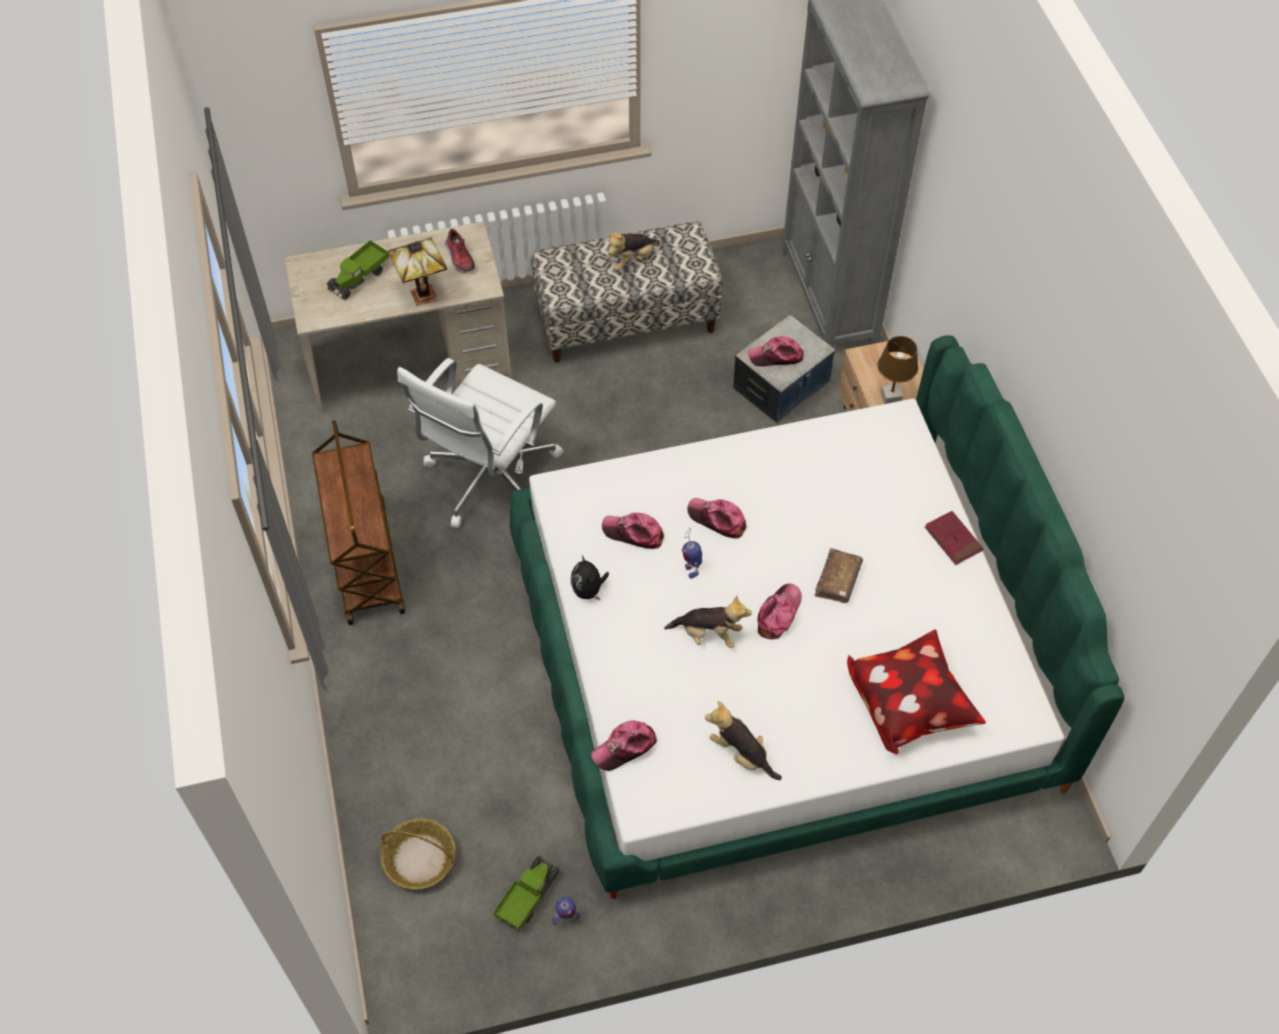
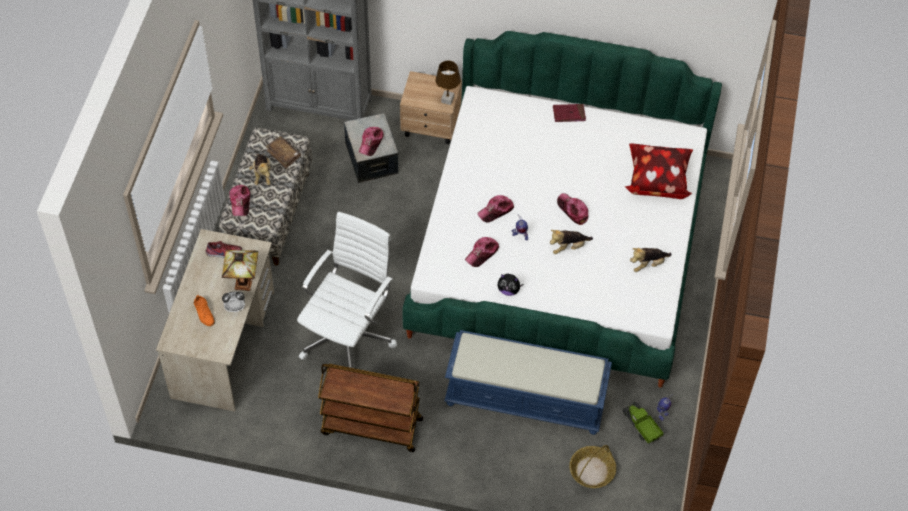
camera: 65 degrees left, 0 degrees up
toy truck [327,240,389,300] -> orange shoe [194,295,215,326]
white office chair [397,358,563,528] -> white office chair turned 120 degrees counterclockwise [297,212,397,368]
cap [591,720,657,771] -> cap moved to [230,185,250,216]
plush toy [664,595,752,648] -> plush toy turned 150 degrees counterclockwise [550,230,593,254]
brown book [815,548,863,603] -> brown book moved to [266,136,301,169]
none -> alarm clock [222,291,245,312]
none -> blue bench [444,330,612,435]

